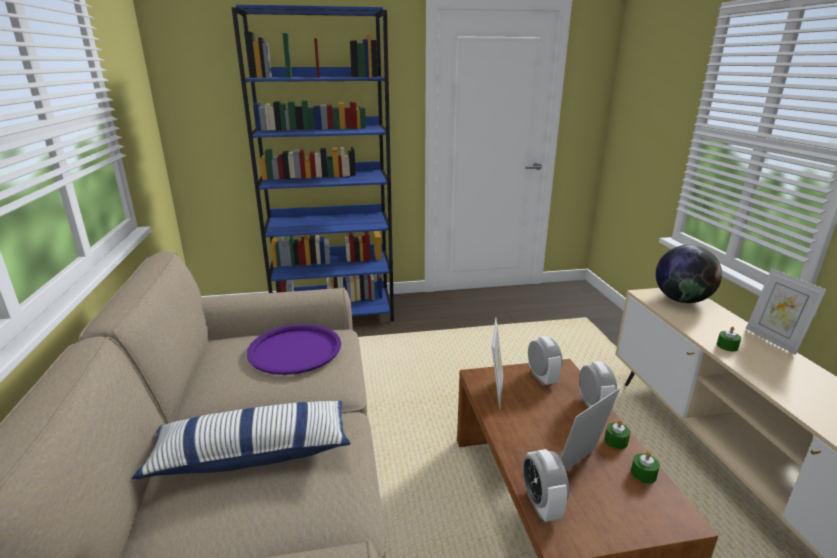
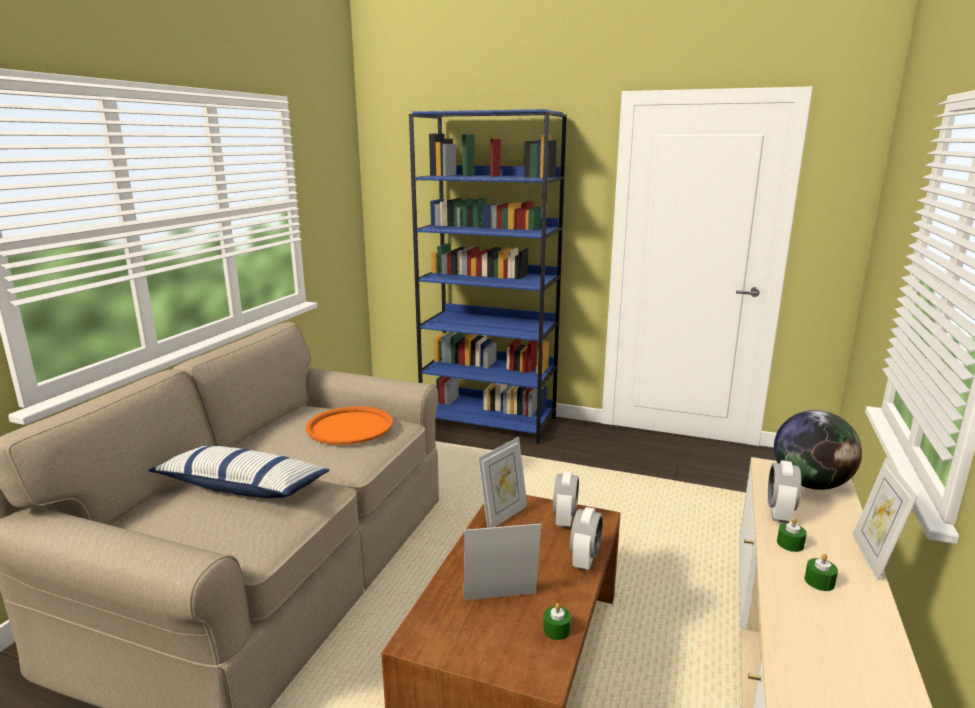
camera: 30 degrees right, 5 degrees down
purple tray [247,324,341,375] -> orange tray [306,406,393,445]
alarm clock [523,449,569,522] -> alarm clock moved to [768,460,801,523]
green candle [605,420,630,449] -> green candle moved to [805,554,838,591]

